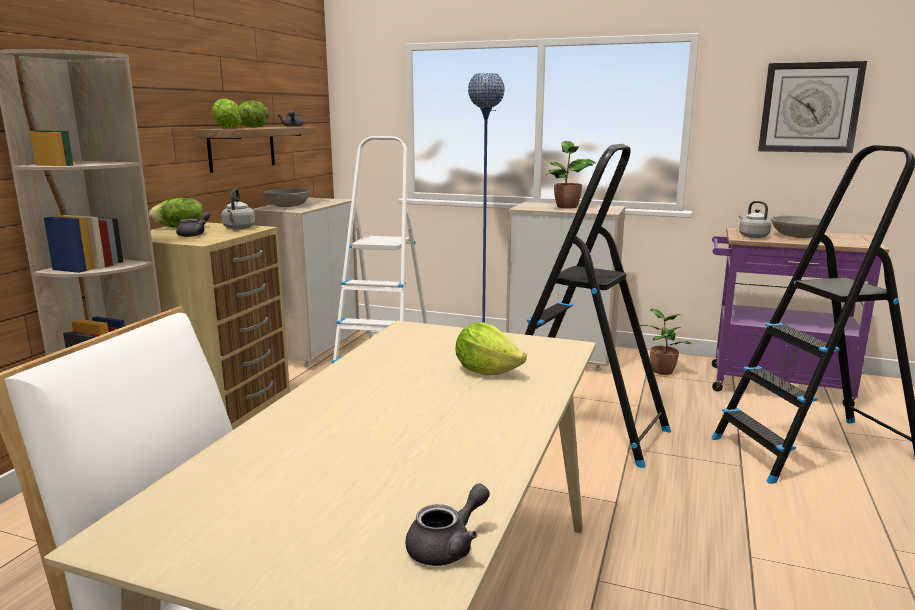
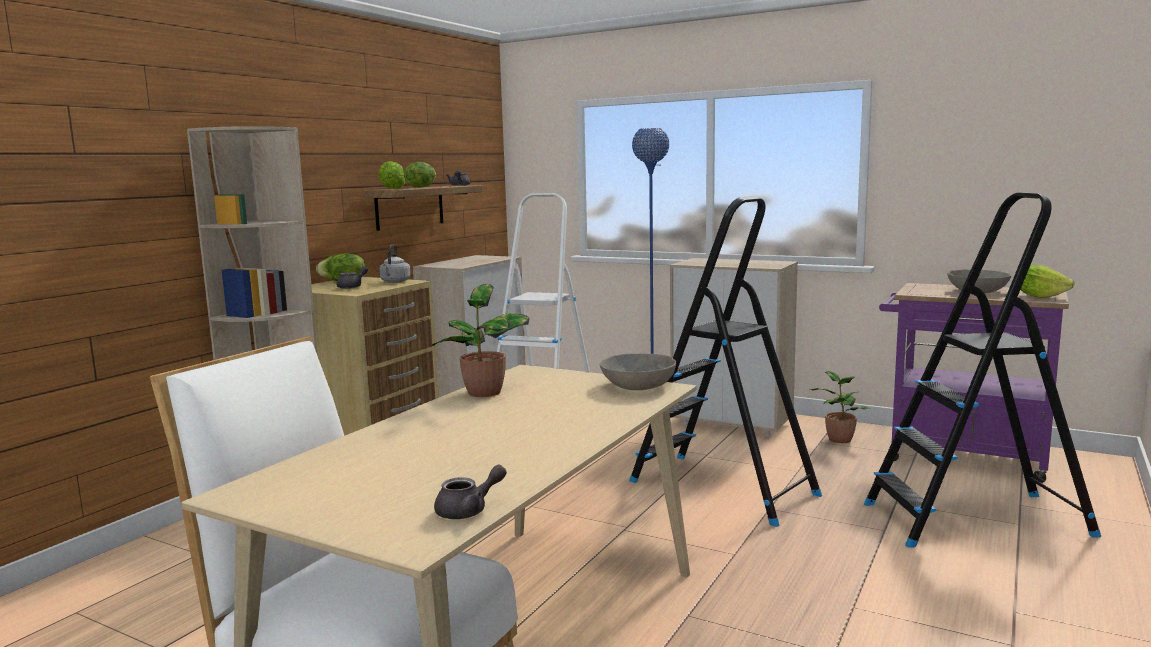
camera: 10 degrees right, 5 degrees down
grey bowl [263,188,311,207] -> grey bowl moved to [600,354,676,390]
lettuce [455,322,527,375] -> lettuce moved to [1020,264,1075,298]
potted plant [548,141,596,208] -> potted plant moved to [432,284,529,397]
grey kettle [739,201,771,238] -> none
wall clock [758,61,867,153] -> none

